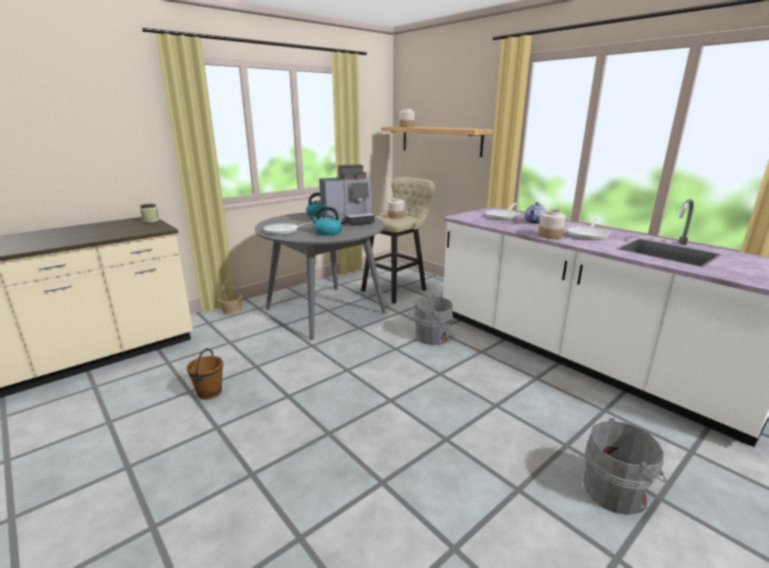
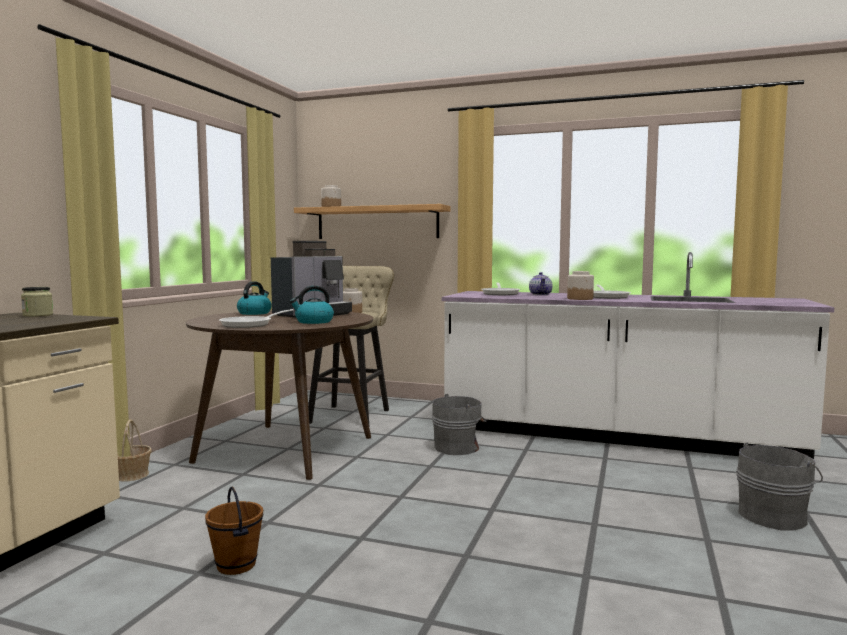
camera: 30 degrees left, 15 degrees down
grey dining table [255,212,386,340] -> brown dining table [186,310,373,480]

